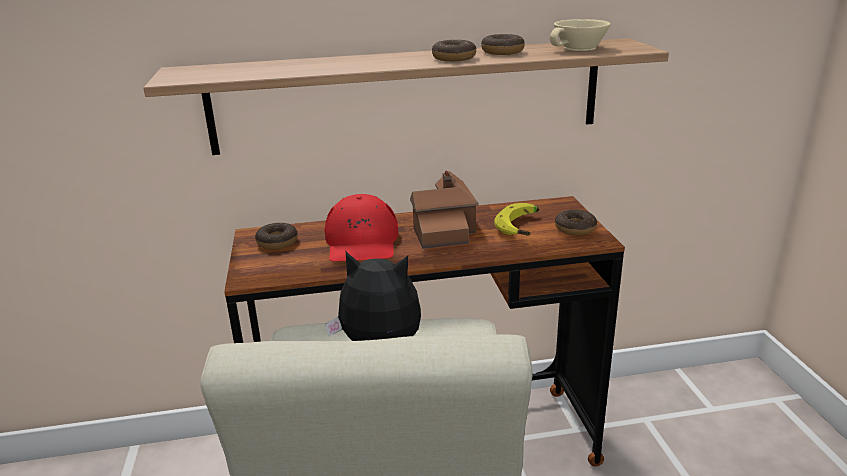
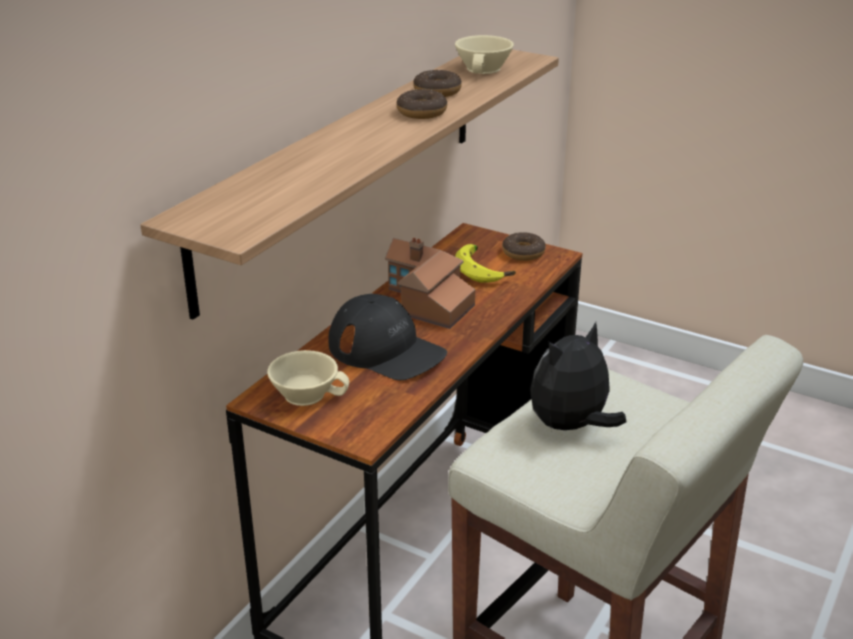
camera: 50 degrees left, 5 degrees up
donut [255,222,298,249] -> beige cup [267,350,349,406]
red cap [324,194,398,261] -> black cap [328,294,447,380]

